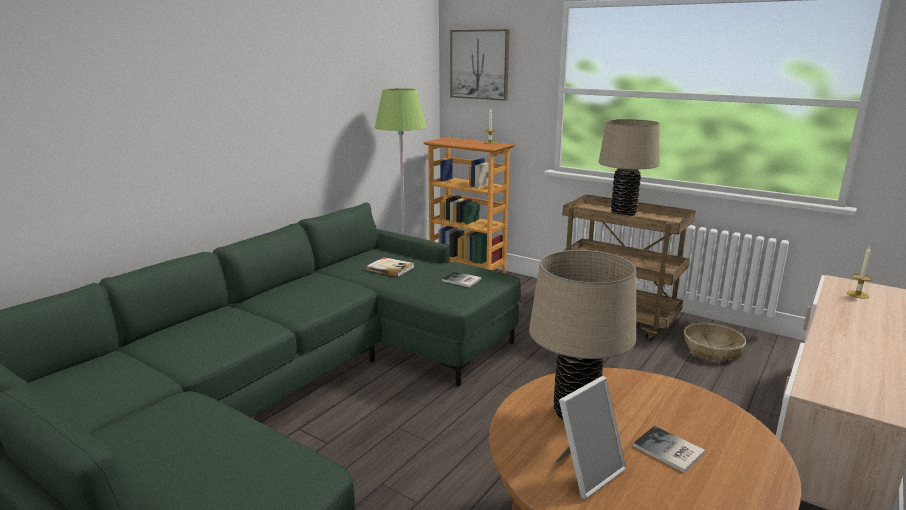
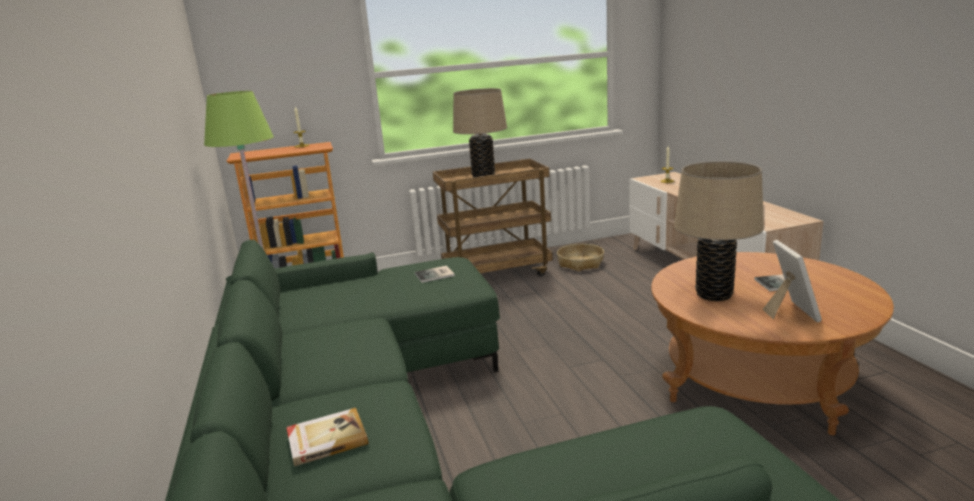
camera: 50 degrees left, 0 degrees up
book [366,257,415,277] -> book moved to [286,408,369,466]
picture [450,29,510,101] -> none

